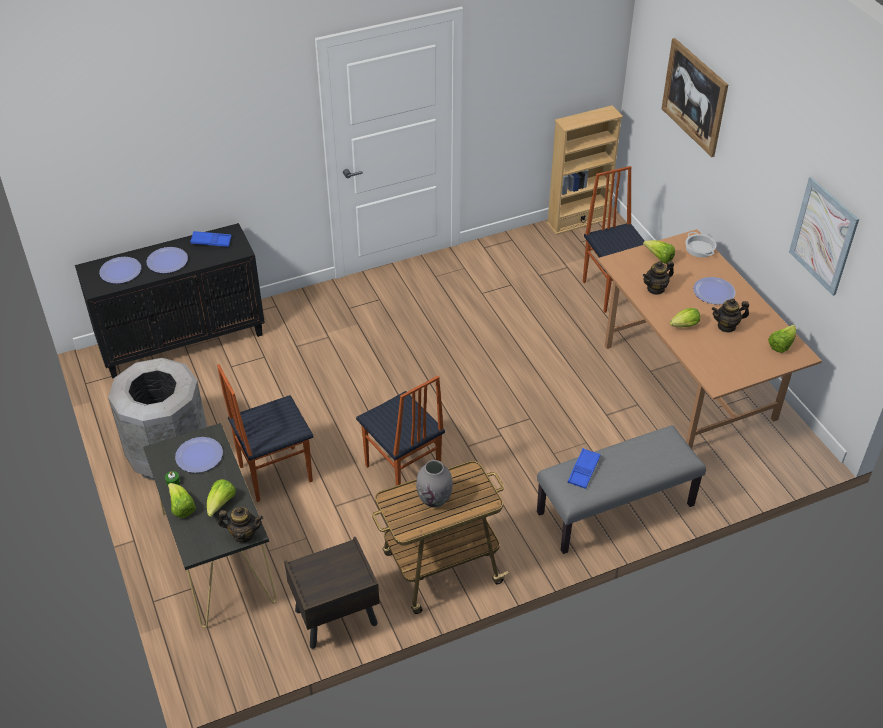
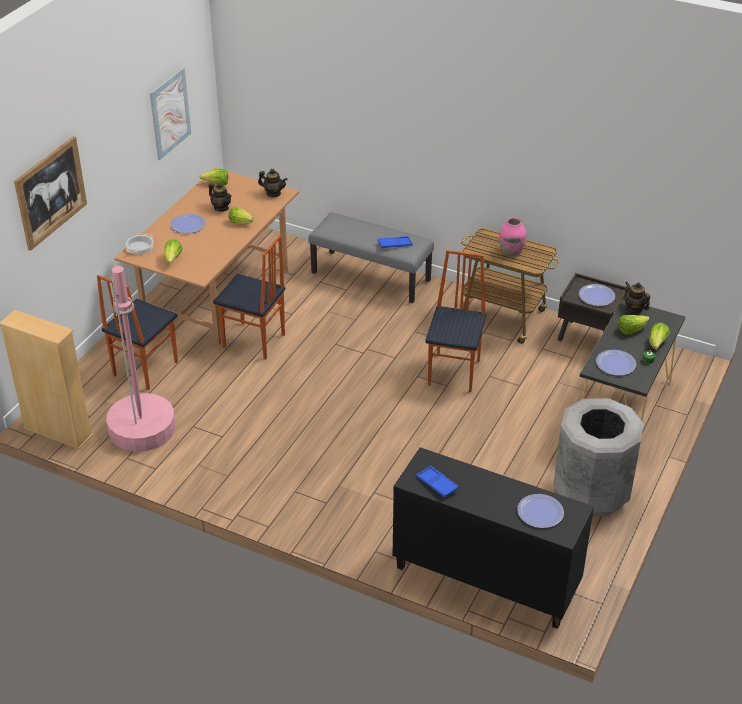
camera: 130 degrees left, 5 degrees down
plate [146,247,188,273] -> plate moved to [579,284,615,306]
chair [217,364,313,502] -> chair moved to [213,235,285,359]
grey vase [416,460,453,508] -> pink vase [499,218,526,257]
teapot [643,261,674,295] -> teapot moved to [258,169,287,197]
none -> pink floor lamp [106,266,176,452]

